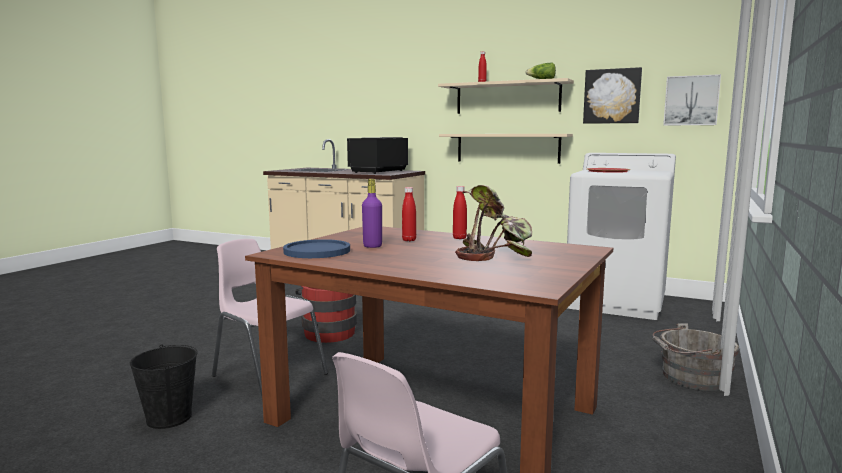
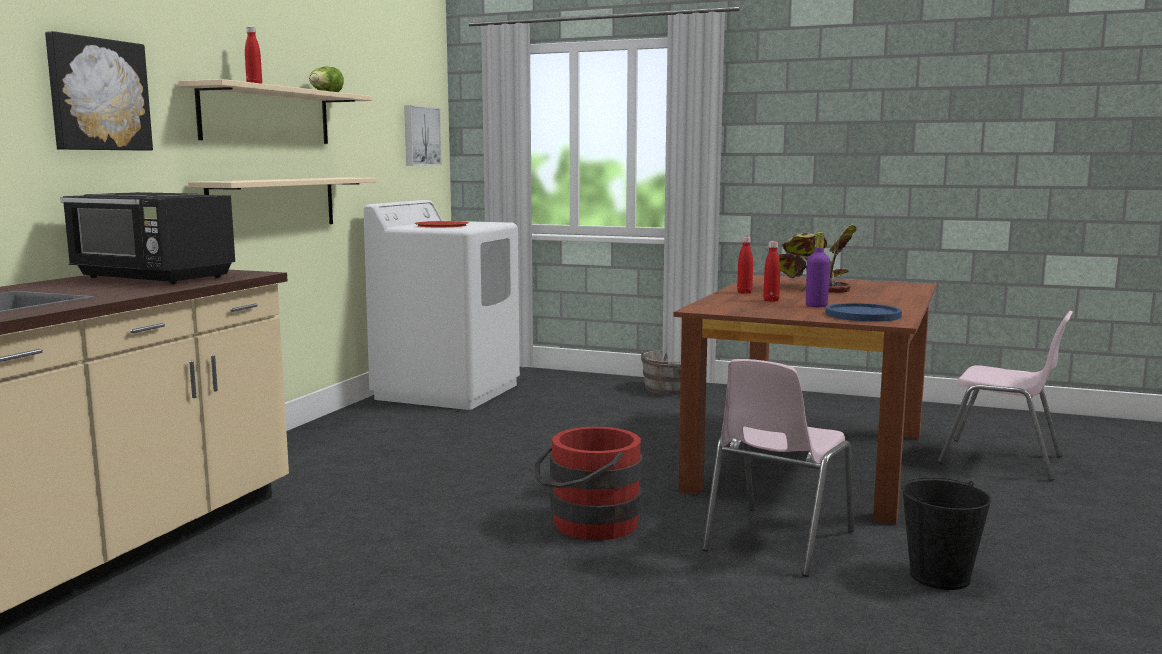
camera: 95 degrees left, 0 degrees up
picture [583,67,642,124] -> picture moved to [45,31,153,151]

